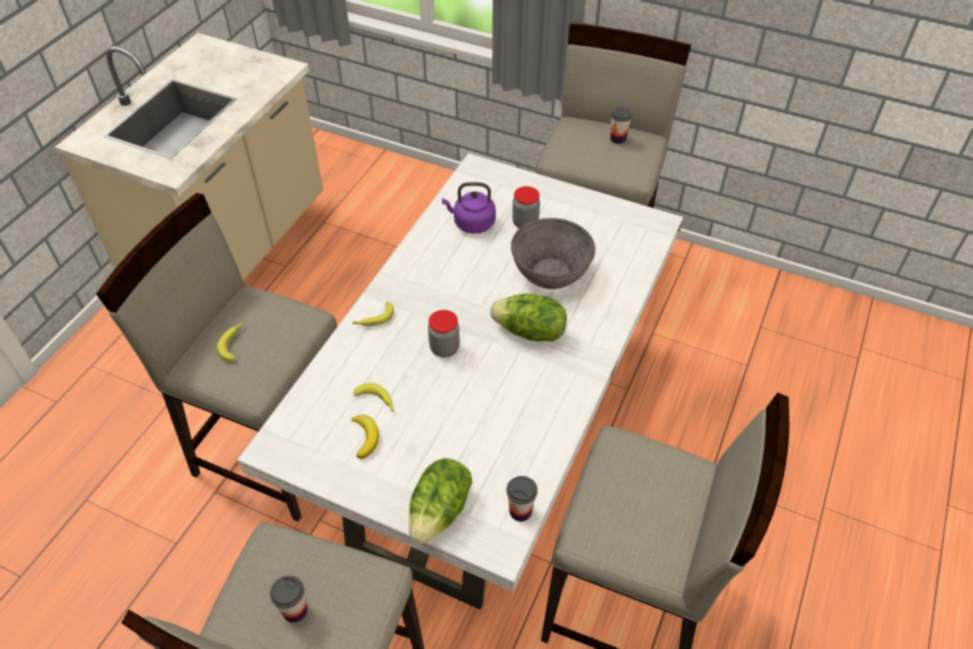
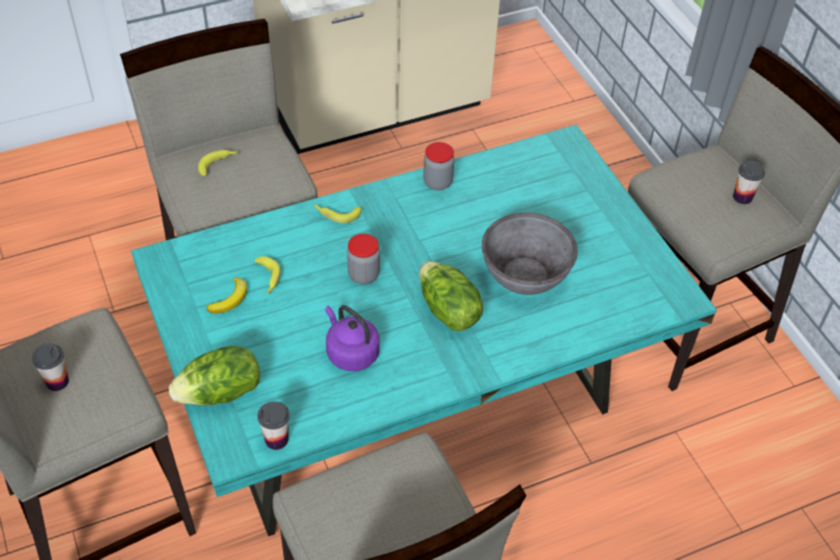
camera: 40 degrees right, 0 degrees up
white dining table [237,153,683,610] -> turquoise dining table [131,125,717,536]
purple kettle [442,182,496,234] -> purple kettle moved to [325,305,380,371]
jar [512,186,540,229] -> jar moved to [423,142,454,190]

